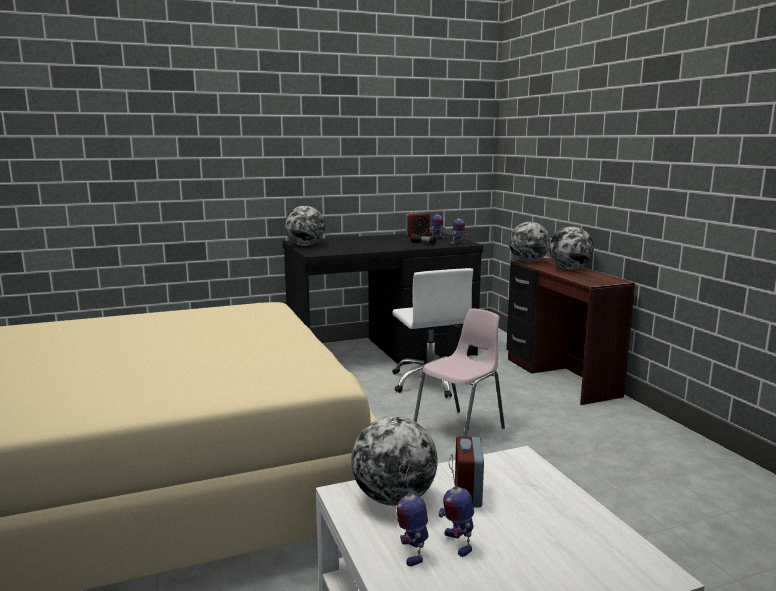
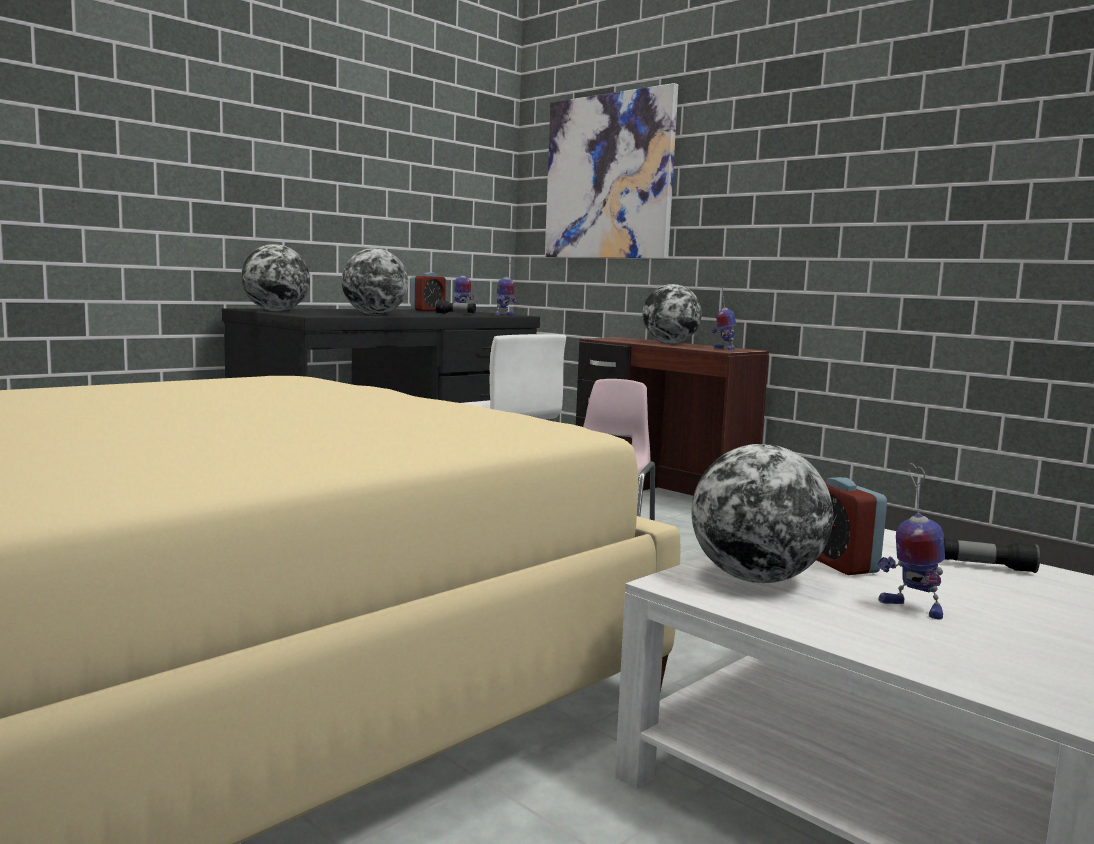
camera: 25 degrees left, 5 degrees down
toy robot [397,460,428,566] -> toy robot moved to [711,286,736,350]
globe [509,222,550,262] -> globe moved to [342,248,408,315]
none -> picture [545,83,678,259]
none -> flashlight [944,539,1040,573]

